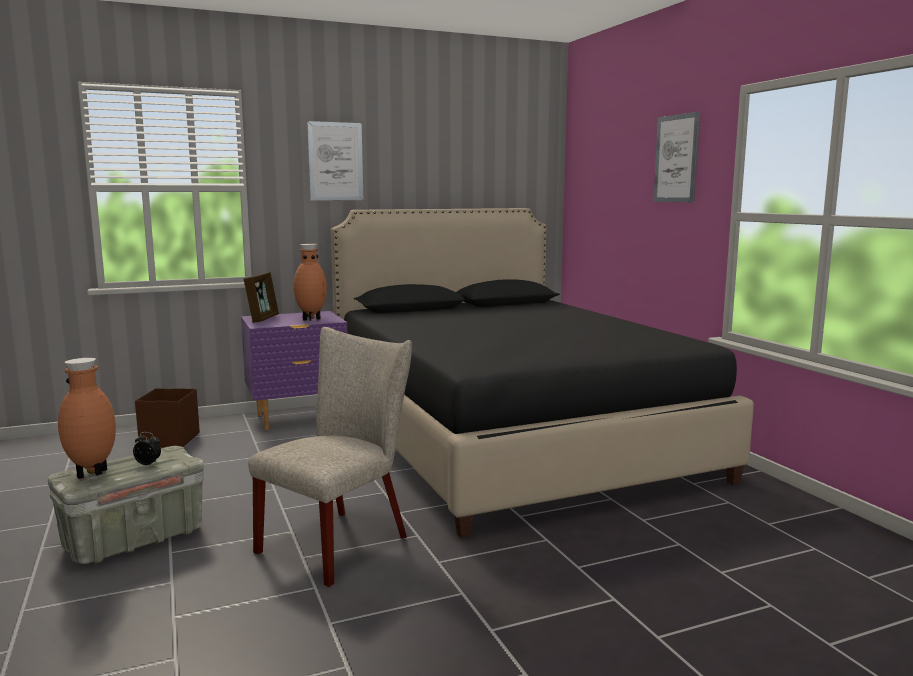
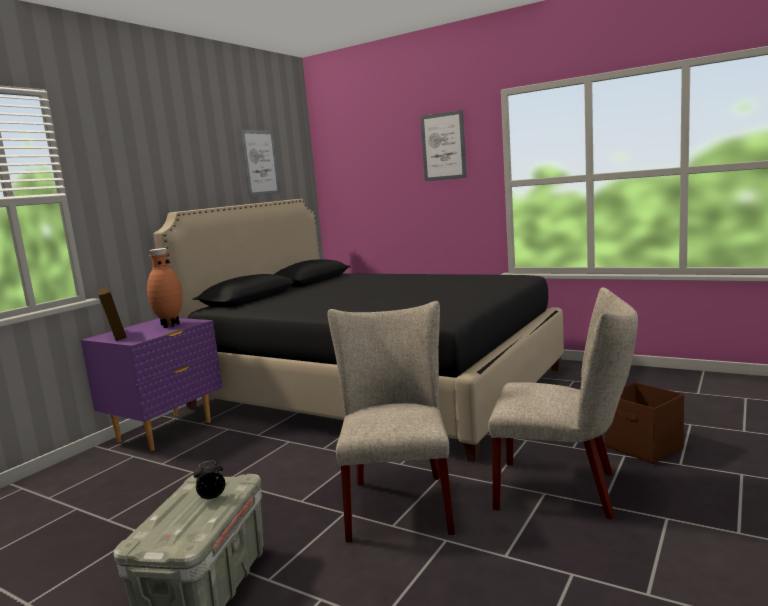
camera: 35 degrees left, 0 degrees up
brown vase [58,358,116,479] -> none
brown storage box [135,388,200,448] -> brown storage box moved to [605,382,684,464]
picture [307,121,364,200] -> picture moved to [240,130,280,196]
none -> beige chair [488,287,638,520]

